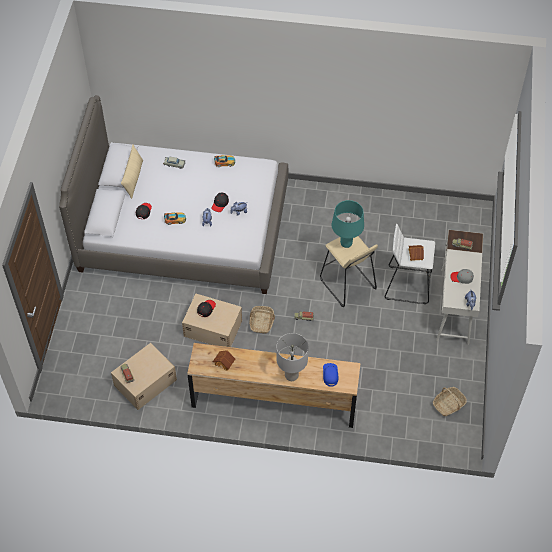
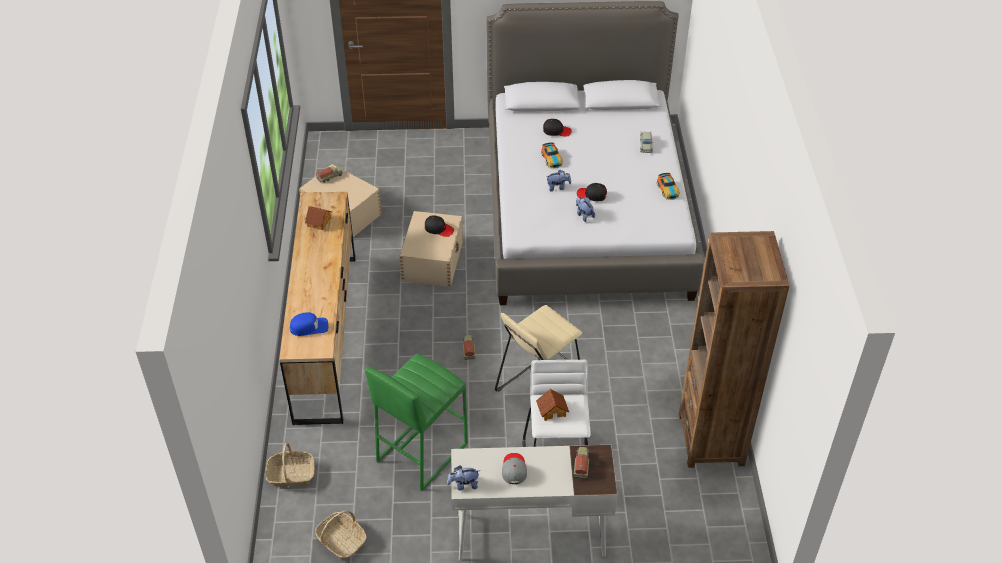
camera: 80 degrees right, 10 degrees down
beige pillow [121,145,143,199] -> none
basket [249,306,275,333] -> basket moved to [265,443,315,487]
grey table lamp [276,333,308,381] -> none
turquoise table lamp [332,200,364,248] -> none
none -> green stool [365,353,468,491]
none -> brown bookcase [679,231,789,468]

